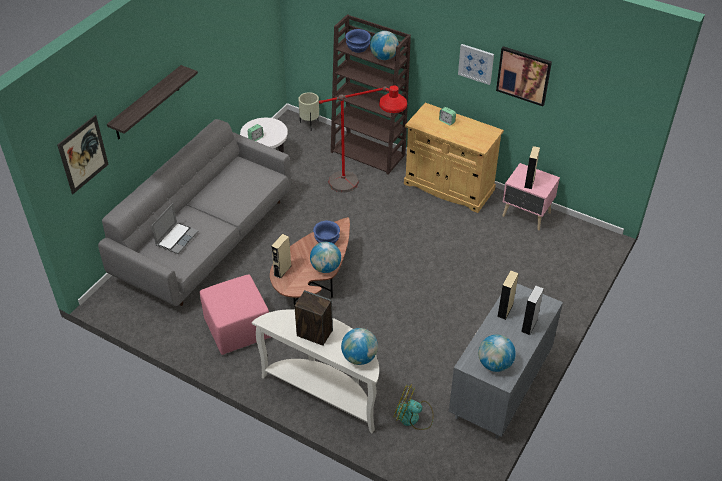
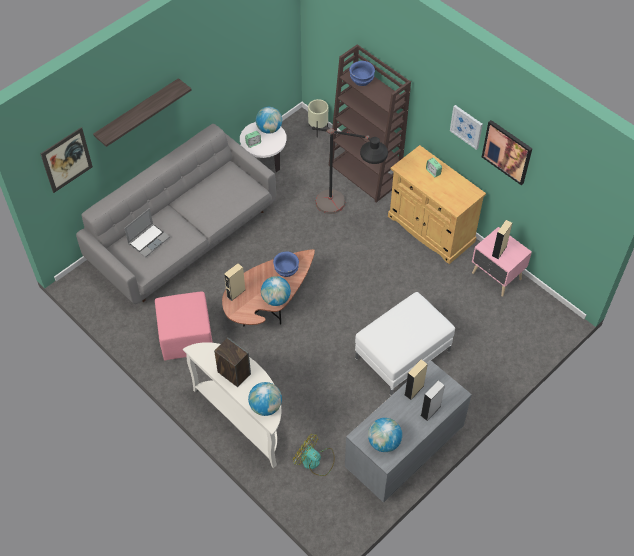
camera: 15 degrees right, 10 degrees up
red floor lamp [319,85,407,192] -> black floor lamp [312,127,388,214]
globe [370,31,399,60] -> globe moved to [256,107,282,134]
none -> white ottoman [355,292,455,396]

